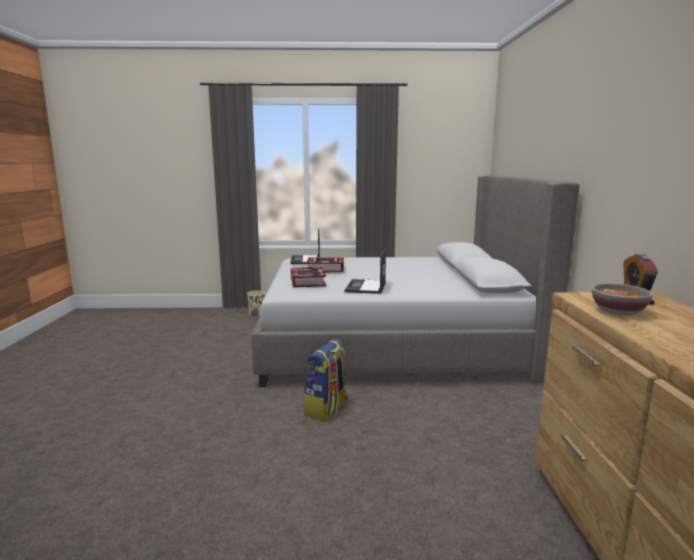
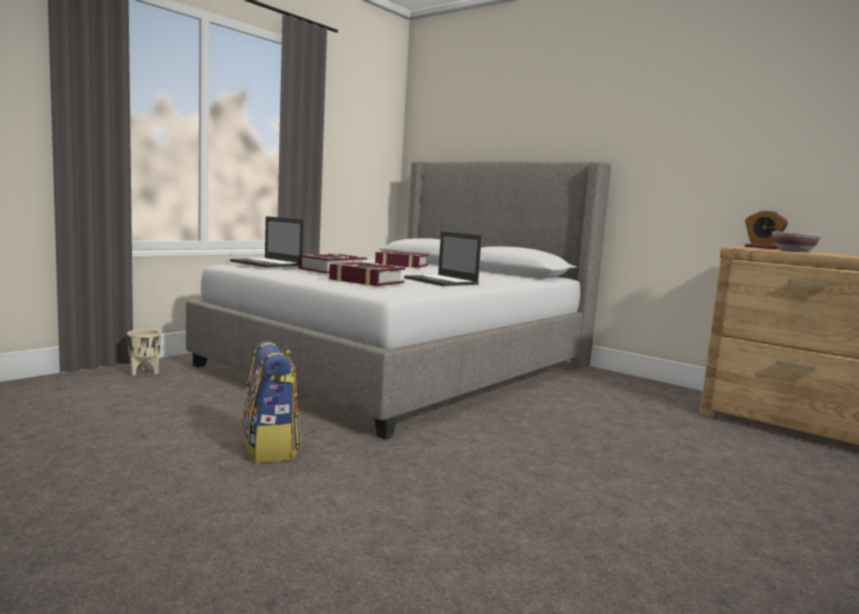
camera: 50 degrees left, 5 degrees down
backpack [304,339,348,421] -> backpack moved to [242,341,301,463]
none -> book [375,250,429,268]

